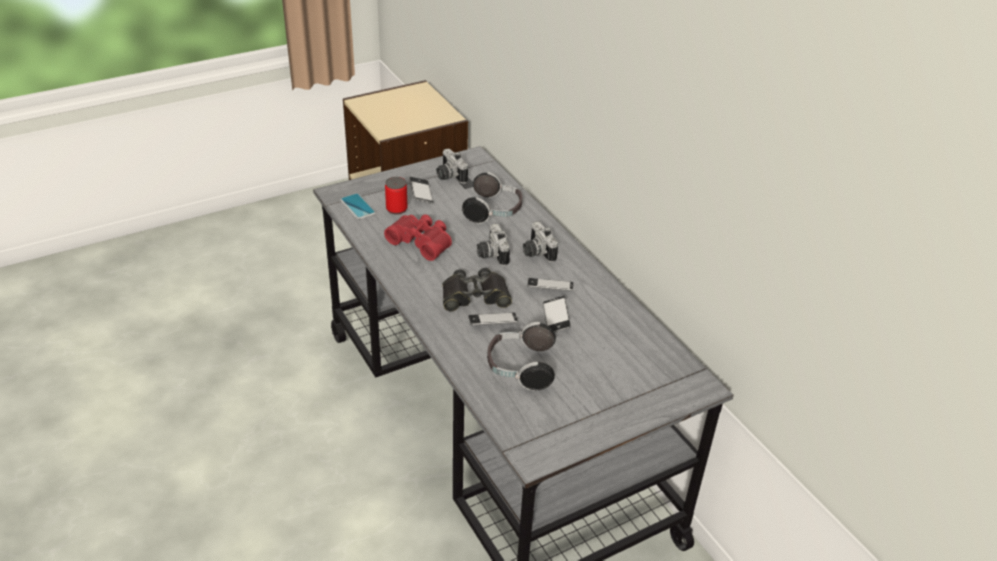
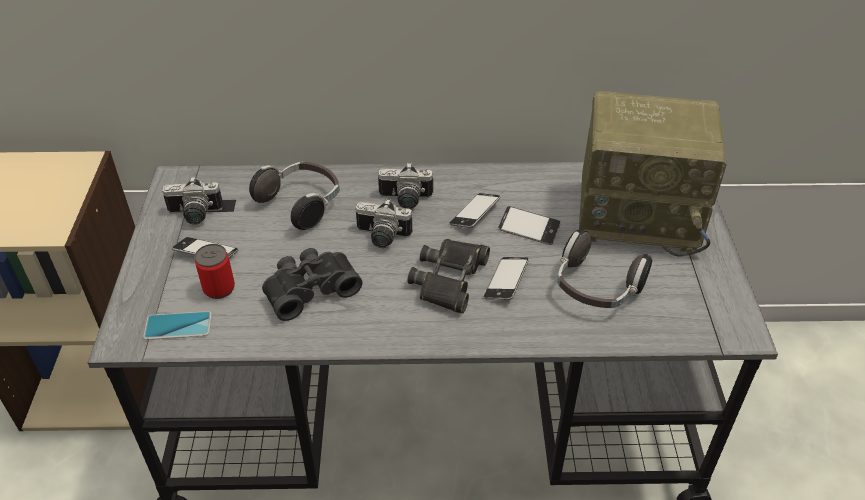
camera: 60 degrees left, 5 degrees up
red binoculars [384,214,452,261] -> black binoculars [262,248,363,321]
none -> radio [579,91,727,257]

